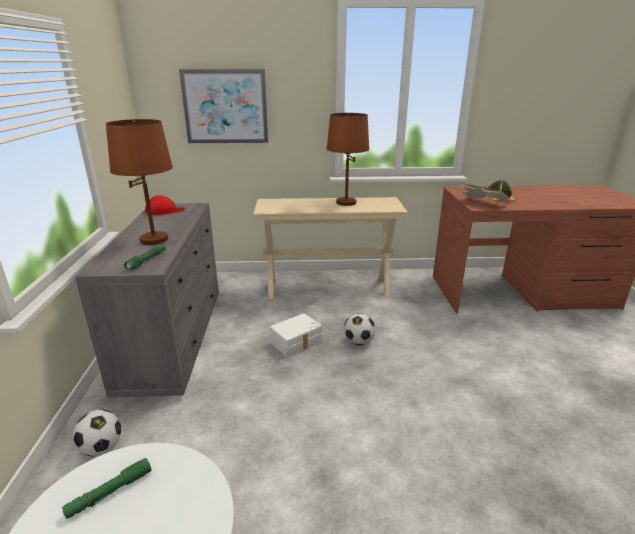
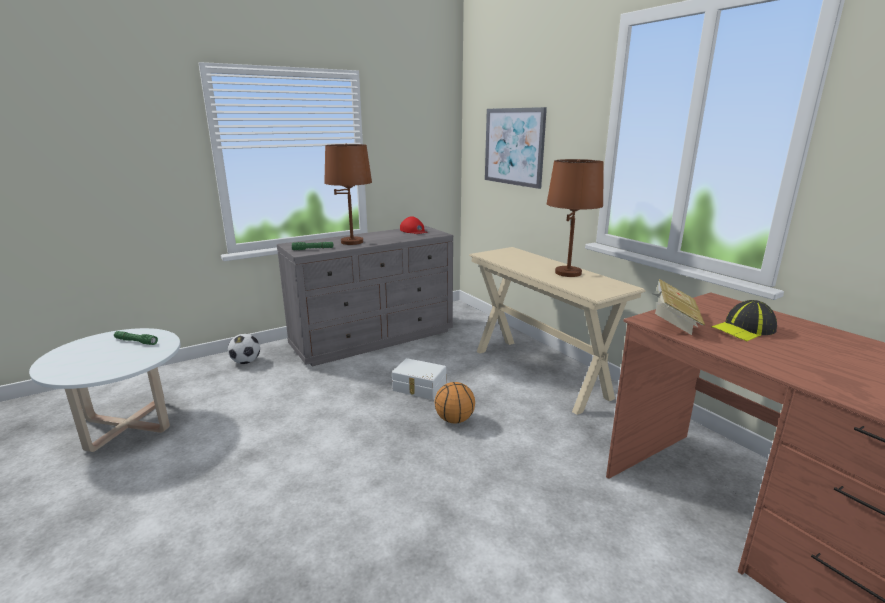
camera: 60 degrees right, 5 degrees down
football [344,313,375,345] -> basketball [435,382,475,423]

